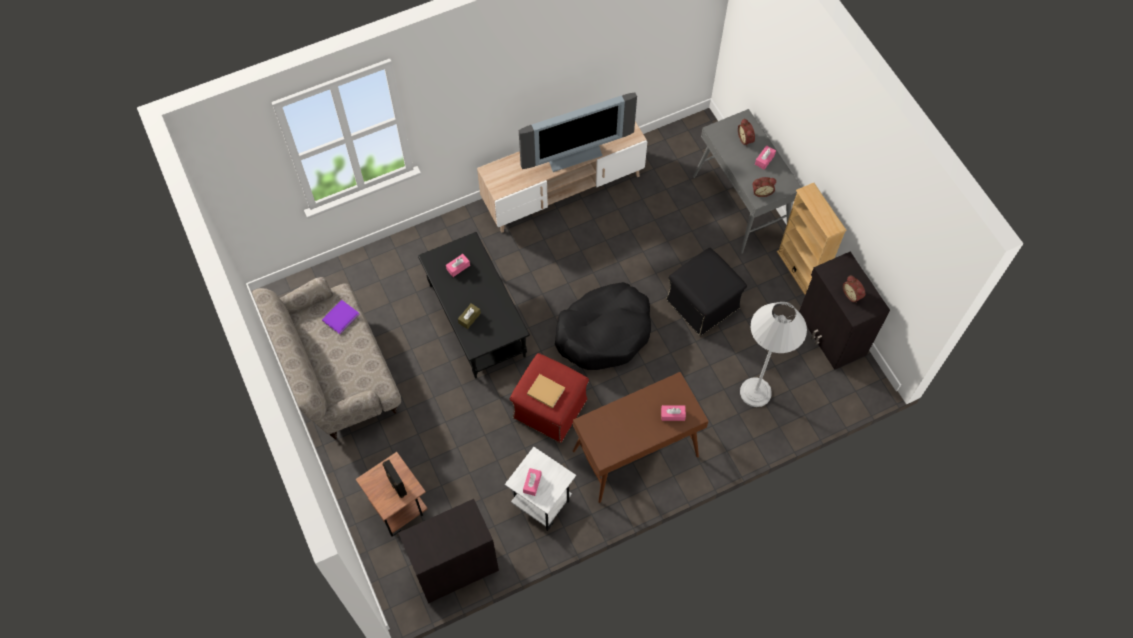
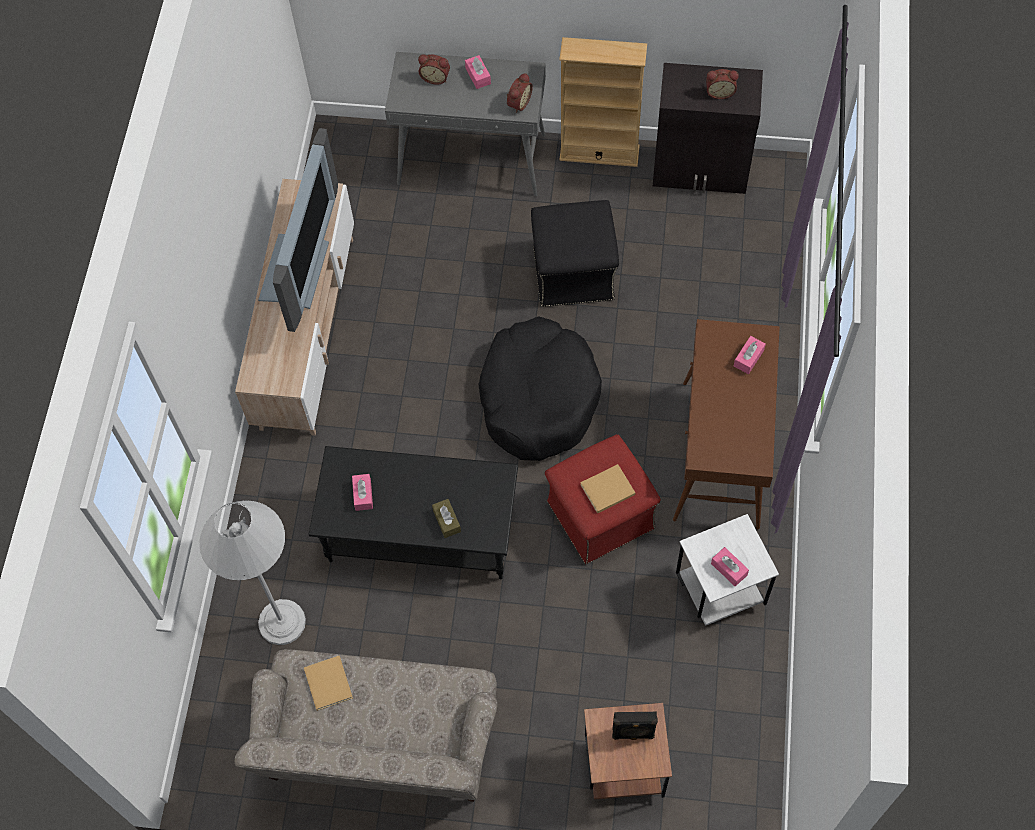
camera: 55 degrees left, 0 degrees up
purple book [322,300,359,334] -> beige book [304,655,353,711]
black cabinet [398,499,499,604] -> none
white floor lamp [740,302,807,407] -> white floor lamp moved to [199,501,306,645]

